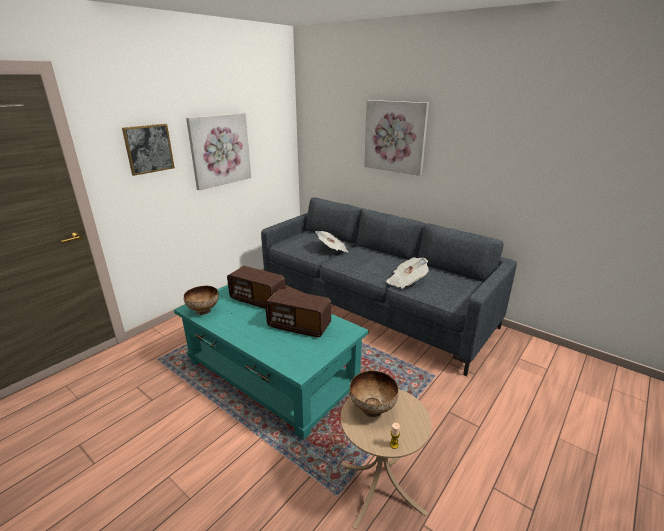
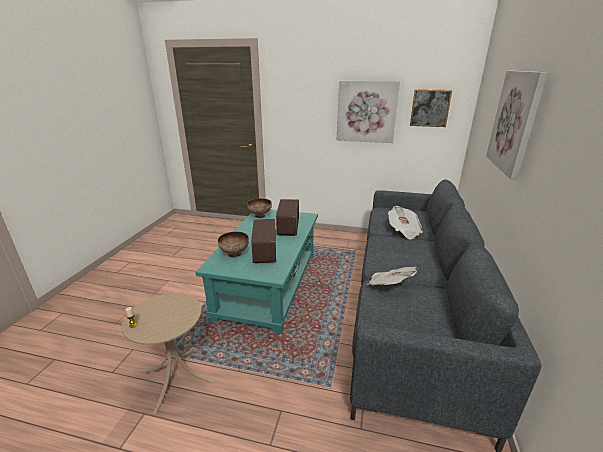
camera: 65 degrees right, 0 degrees up
picture [122,124,175,176] -> picture moved to [410,89,452,127]
bowl [349,371,399,417] -> bowl moved to [218,232,249,257]

